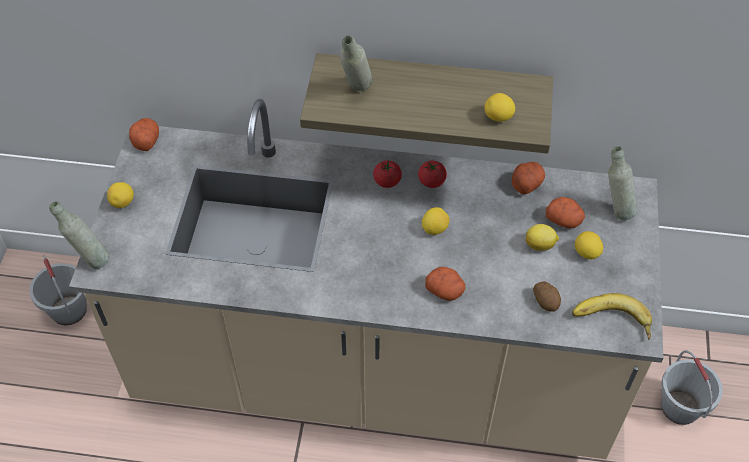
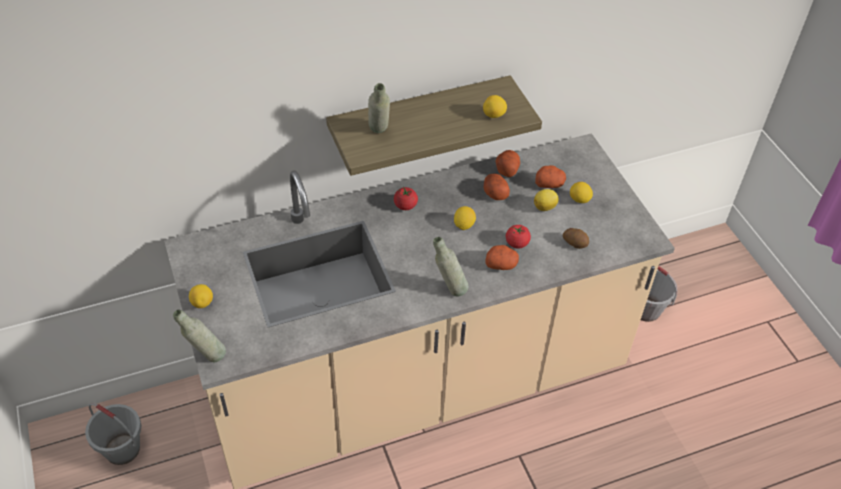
camera: 30 degrees left, 5 degrees down
potato [129,118,159,151] -> potato moved to [483,173,510,200]
tomato [418,161,447,188] -> tomato moved to [506,225,531,249]
banana [572,293,652,340] -> none
grey bottle [608,146,637,220] -> grey bottle moved to [433,237,468,297]

